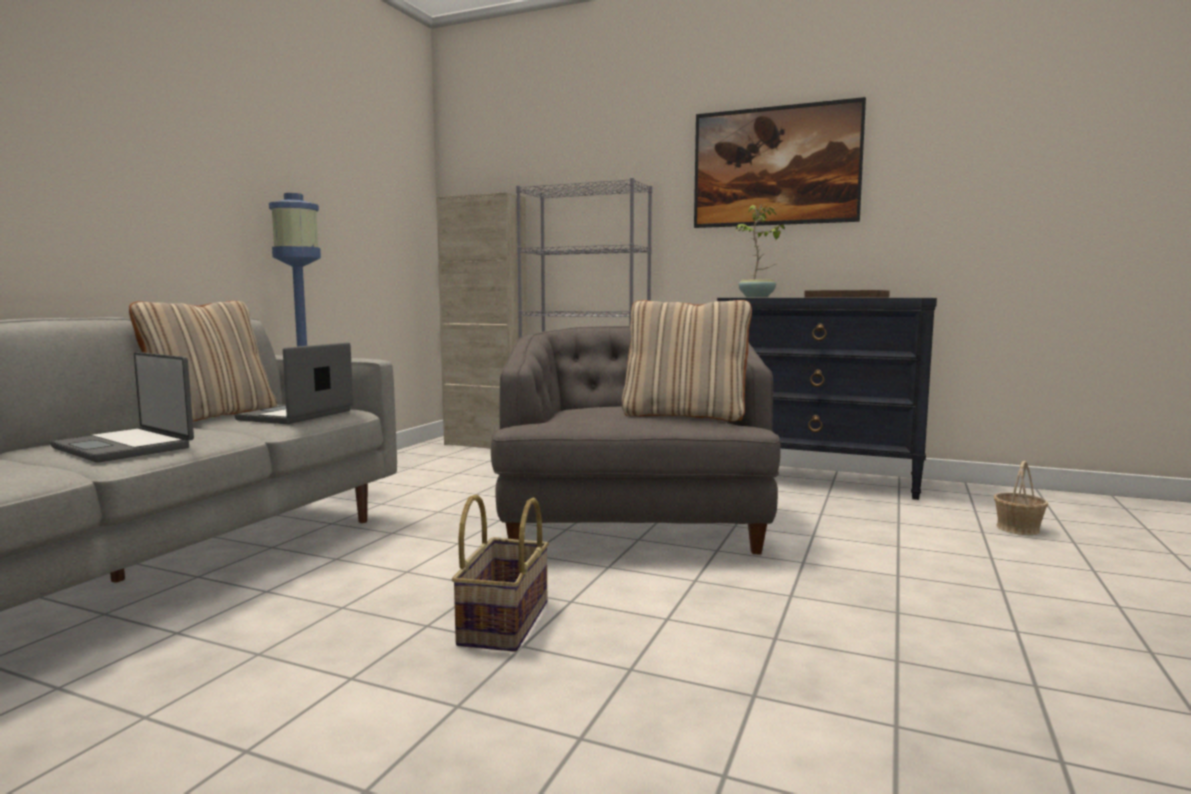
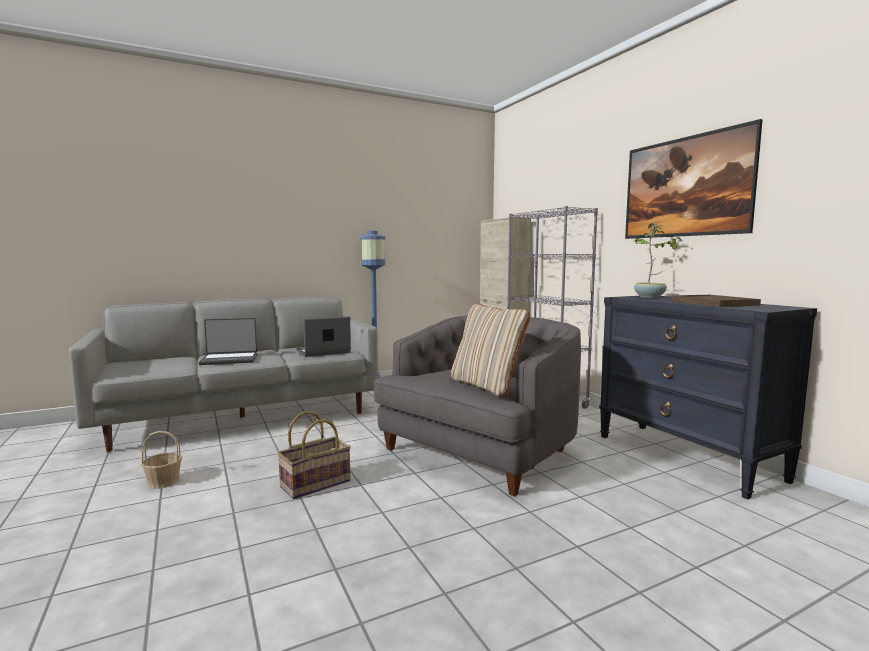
camera: 40 degrees right, 0 degrees up
laptop [50,352,194,462] -> laptop turned 90 degrees counterclockwise [199,318,257,365]
beige pillow [129,301,277,422] -> none
basket [994,461,1048,535] -> basket moved to [141,431,182,489]

